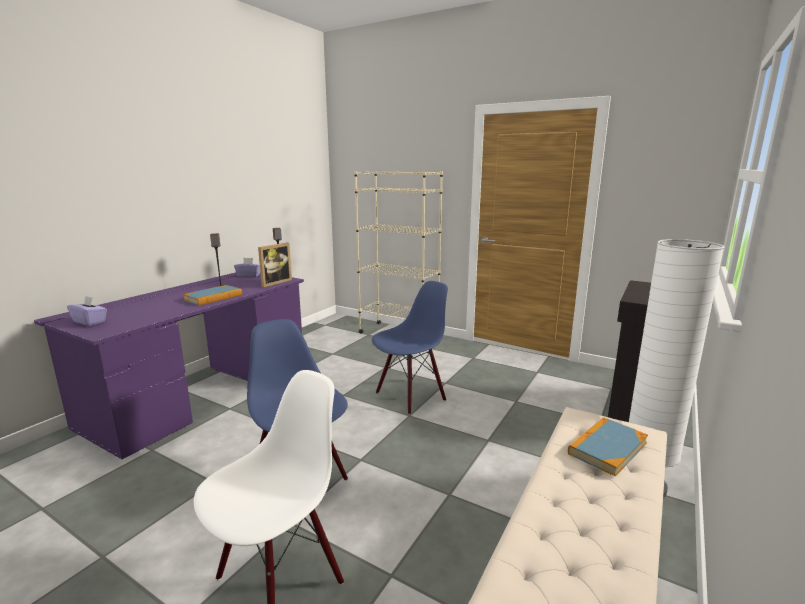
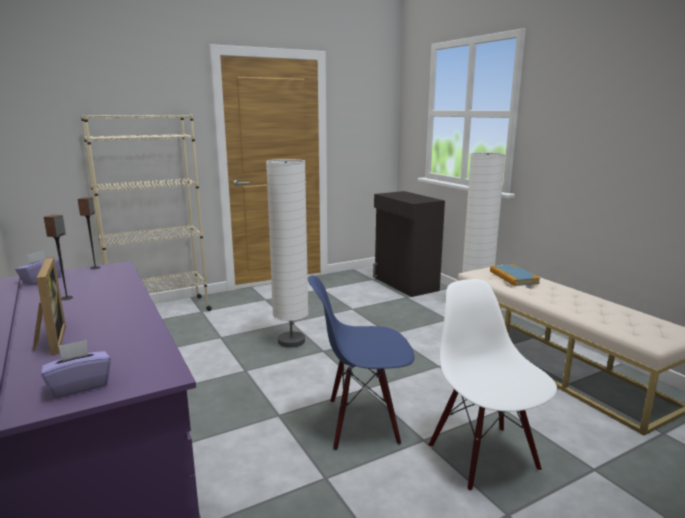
camera: 60 degrees left, 0 degrees up
book [183,285,242,305] -> none
picture frame [258,243,292,287] -> picture frame moved to [33,257,66,355]
blue chair [372,281,448,414] -> white floor lamp [266,159,309,348]

